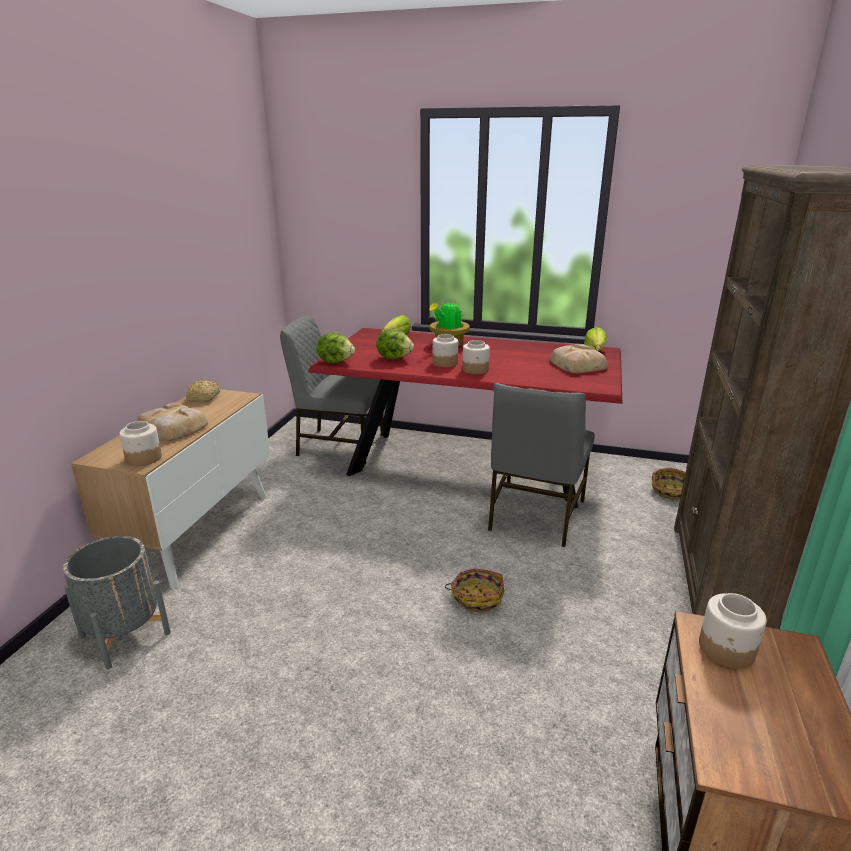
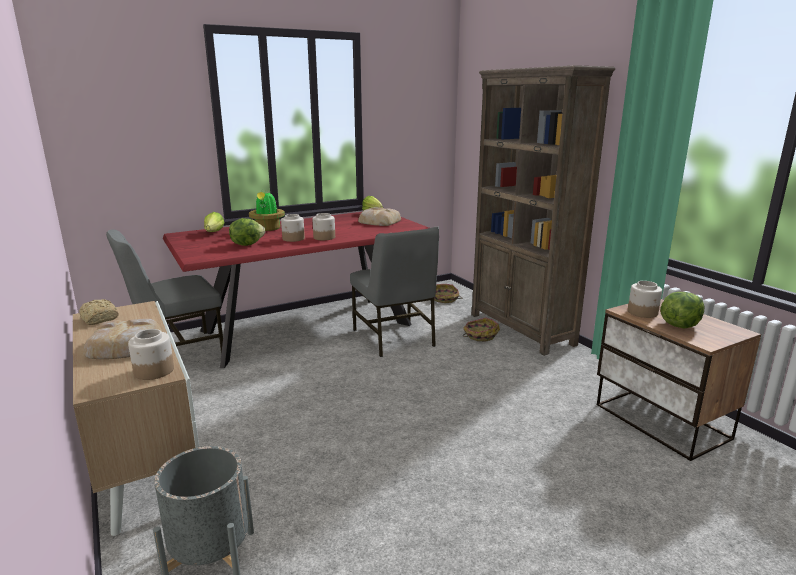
camera: 45 degrees left, 5 degrees down
lettuce [316,332,355,363] -> lettuce moved to [660,292,704,329]
basket [445,568,504,613] -> basket moved to [463,317,500,341]

